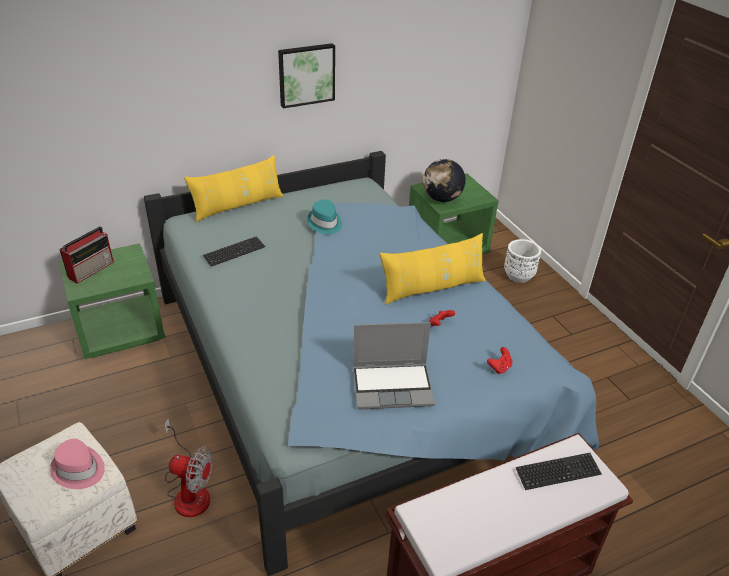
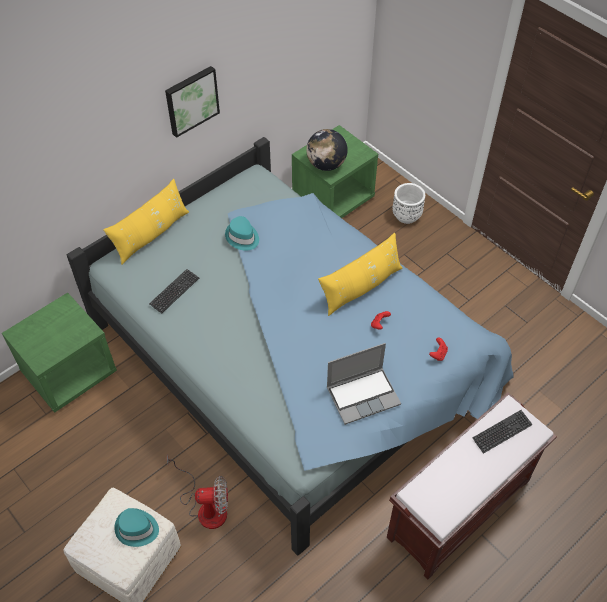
camera: 15 degrees left, 15 degrees up
pink hat [50,439,105,489] -> turquoise hat [114,508,159,547]
radio [59,226,114,284] -> none

